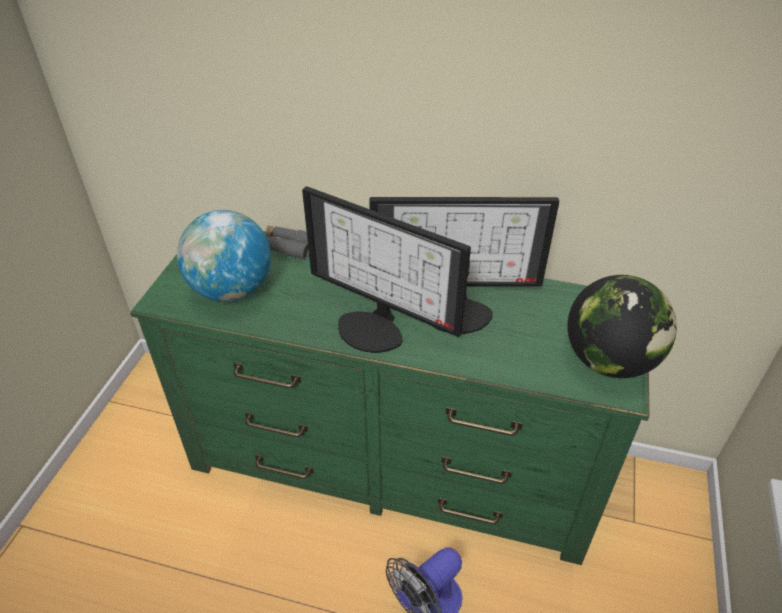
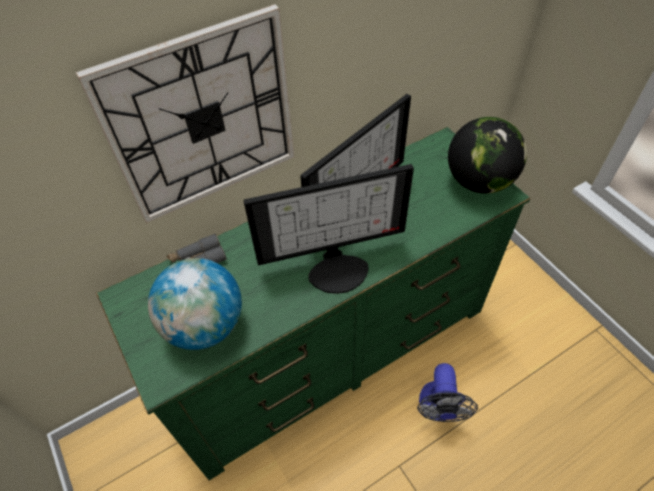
camera: 45 degrees left, 10 degrees up
none -> wall clock [76,4,294,223]

